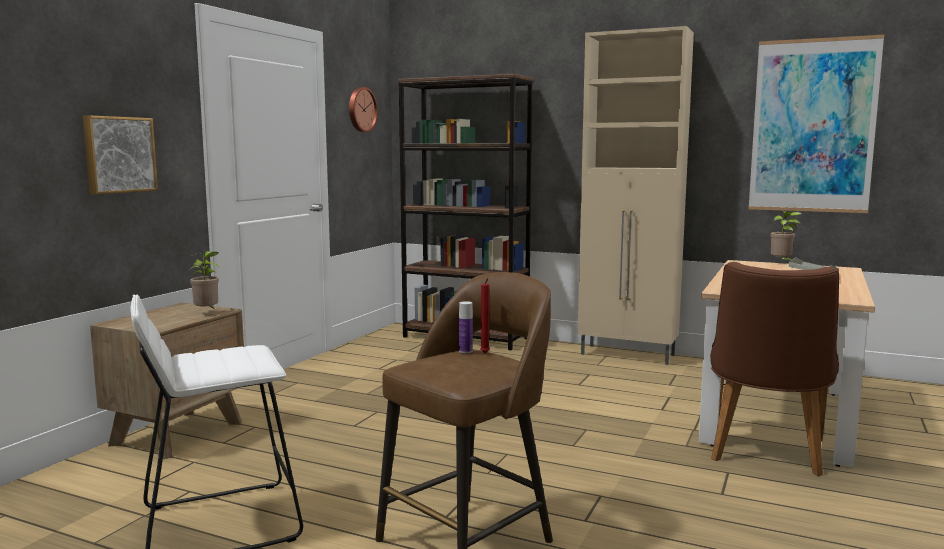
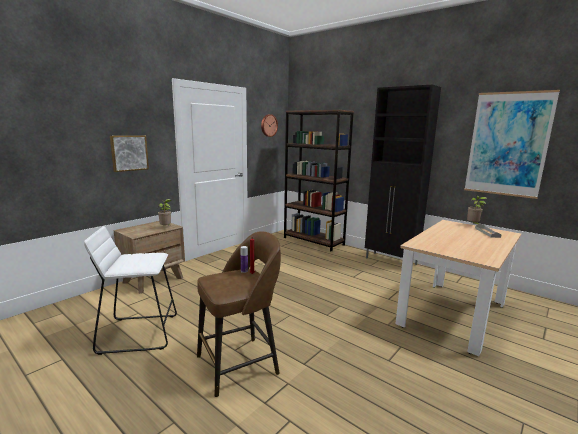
camera: 15 degrees right, 5 degrees up
beige cabinet [578,26,694,365] -> black cabinet [365,85,441,265]
brown chair [710,262,839,476] -> none

